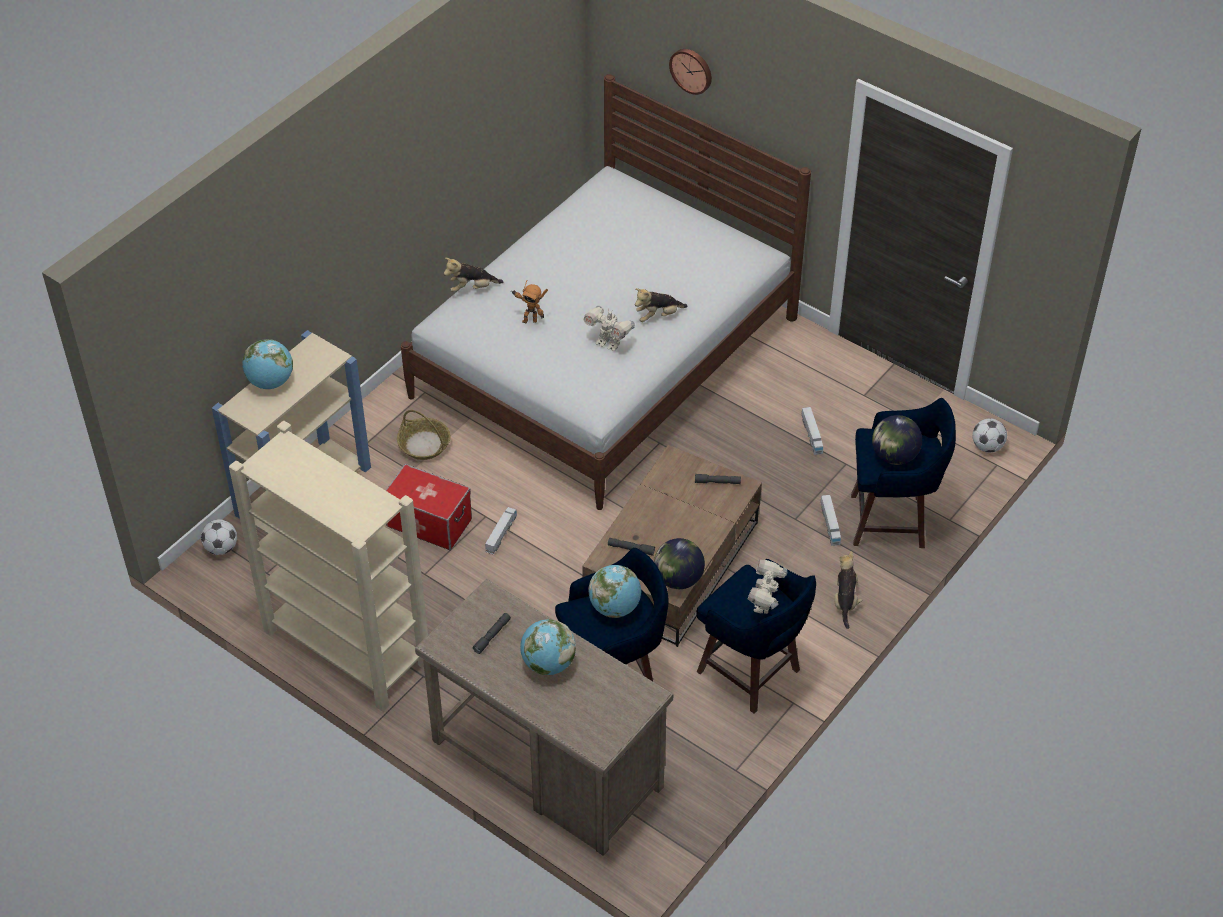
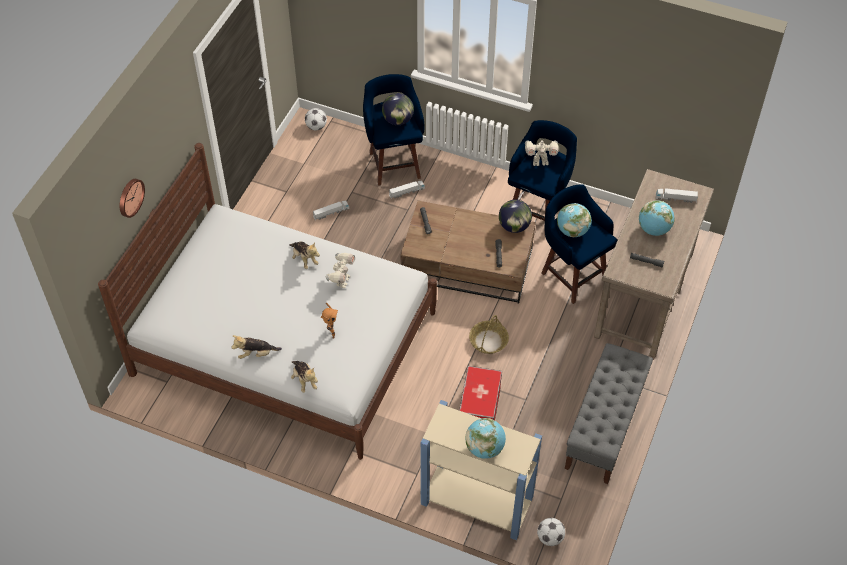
camera: 105 degrees left, 5 degrees up
beige bookcase [229,421,428,712] -> grey bench [565,343,653,484]
basket [397,410,450,460] -> basket moved to [469,315,509,354]
toy truck [485,507,517,555] -> toy truck moved to [656,188,698,203]
plush toy [834,551,863,629] -> plush toy moved to [231,335,282,359]

